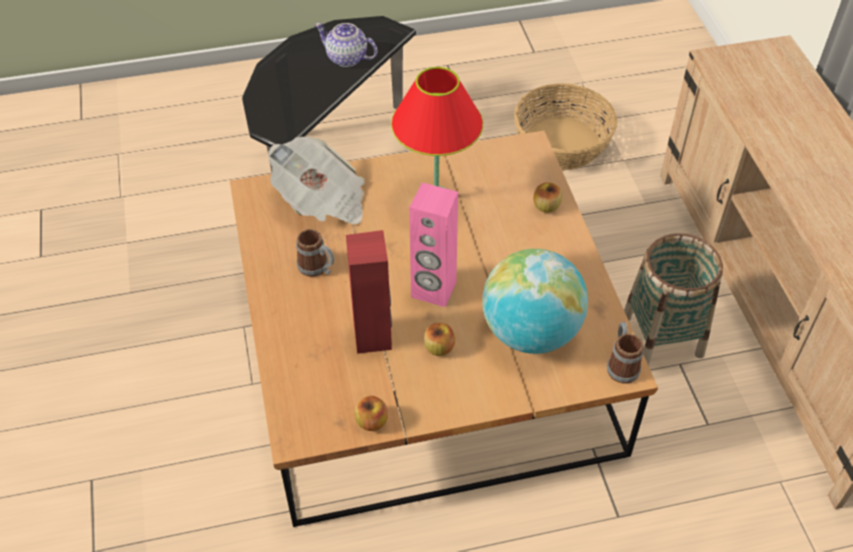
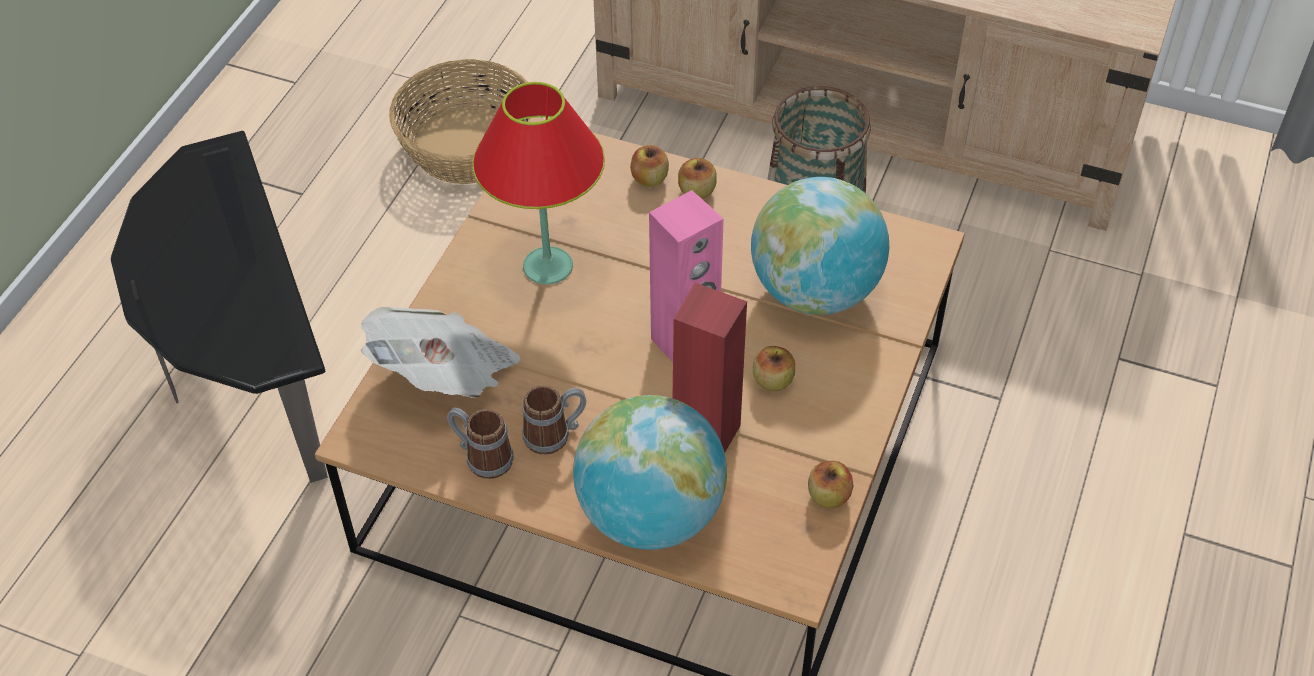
camera: 55 degrees left, 0 degrees up
teapot [315,23,377,67] -> none
mug [607,322,644,384] -> mug moved to [447,408,514,479]
none -> globe [573,395,727,550]
none -> apple [678,158,717,199]

